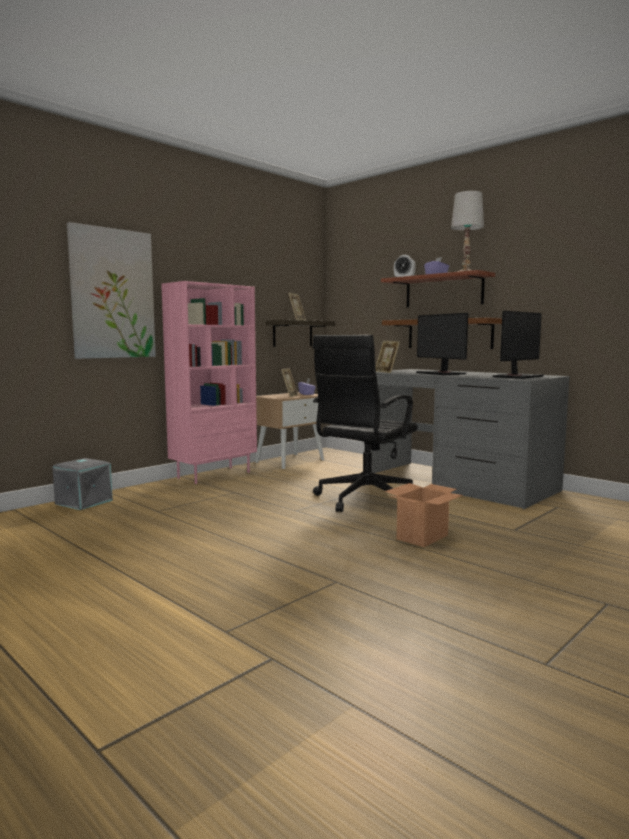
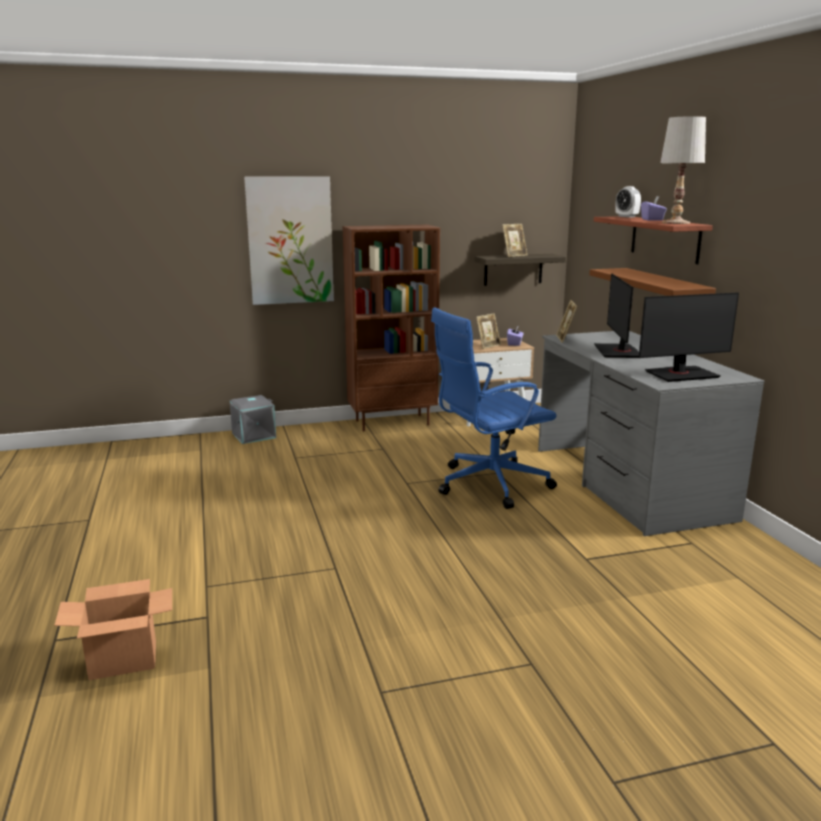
camera: 30 degrees right, 10 degrees up
pink bookcase [161,281,257,484] -> brown bookcase [343,225,440,431]
black office chair [312,335,418,512] -> blue office chair [431,307,557,509]
cardboard box [385,483,463,547] -> cardboard box moved to [54,579,172,680]

